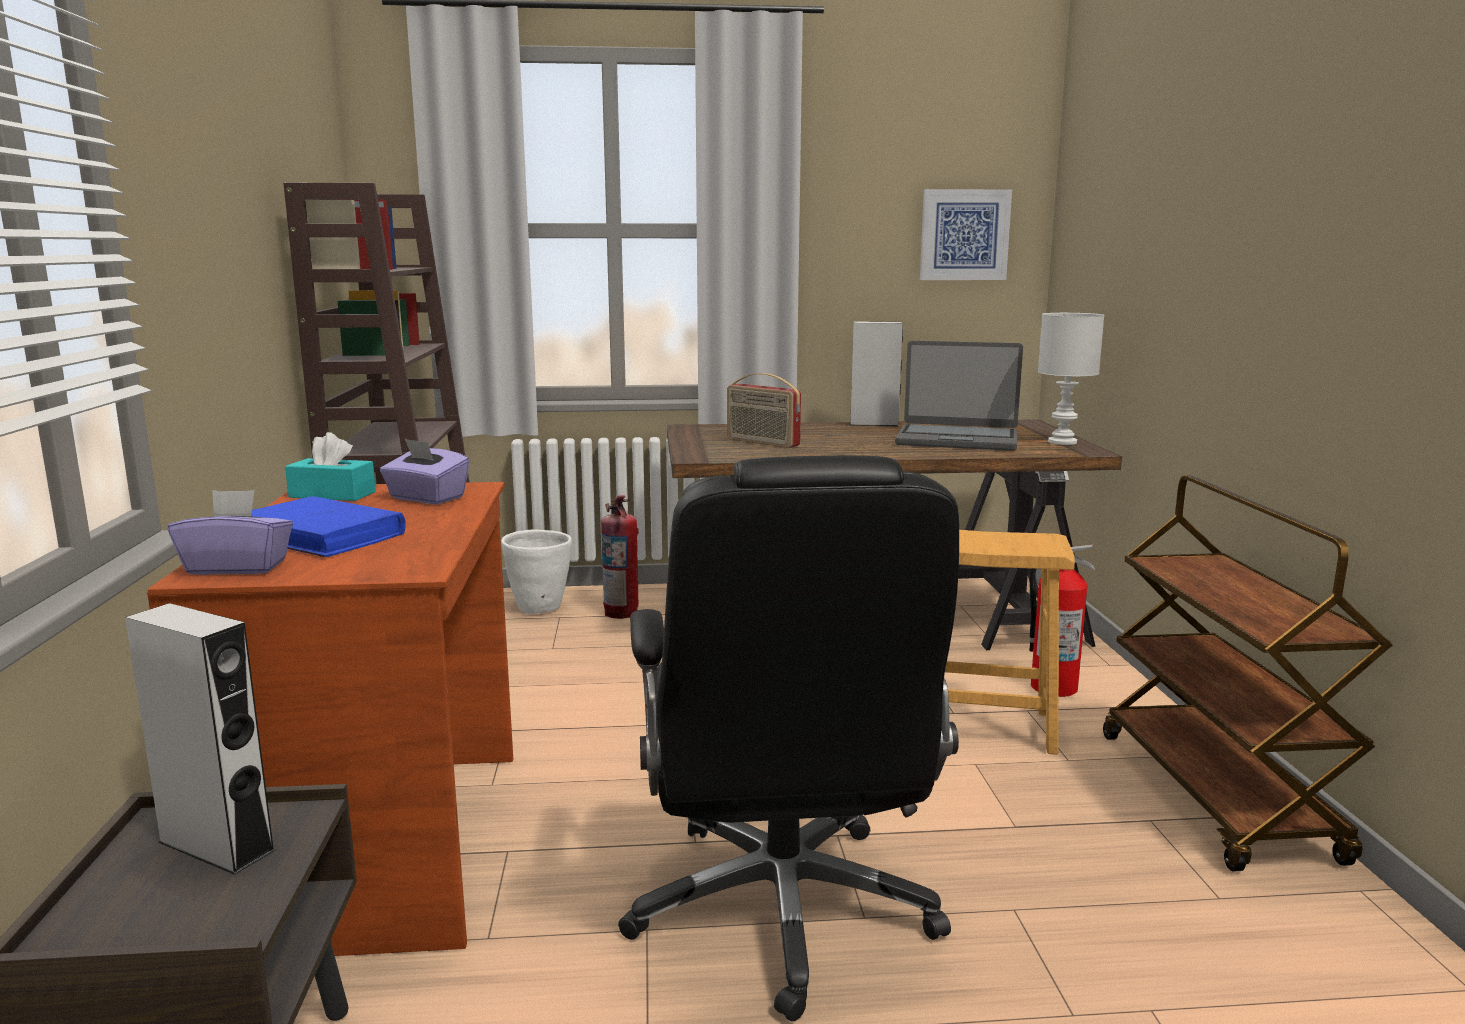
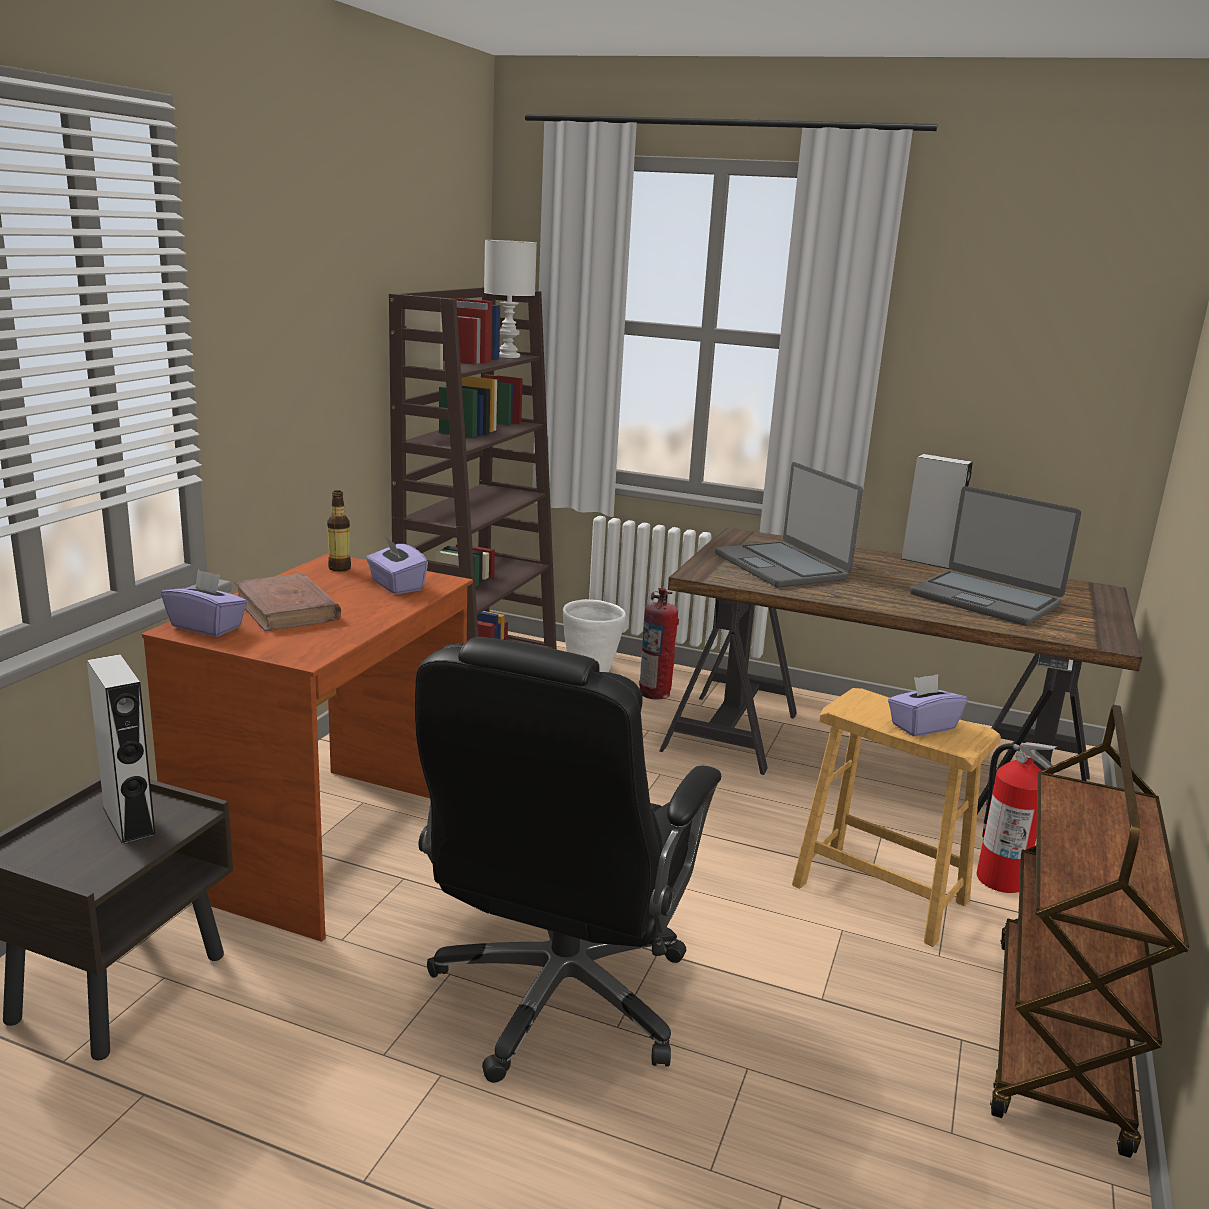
camera: 25 degrees right, 5 degrees up
blue book [251,496,406,557] -> brown book [234,573,341,631]
turquoise tissue box [285,432,376,501] -> bottle [327,490,351,572]
radio [727,373,801,448] -> laptop [715,462,863,587]
picture [920,189,1012,280] -> none
white table lamp [1038,313,1104,445] -> white table lamp moved to [484,240,537,358]
none -> purple tissue box [888,674,967,736]

